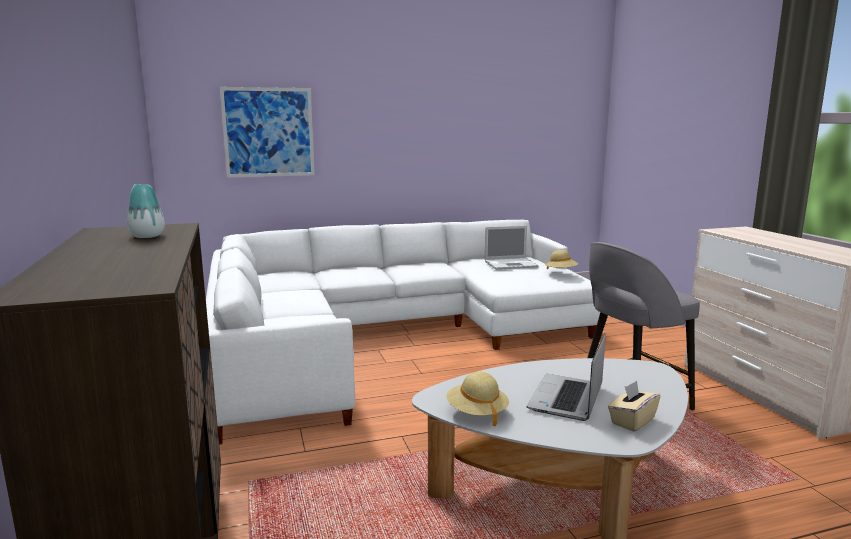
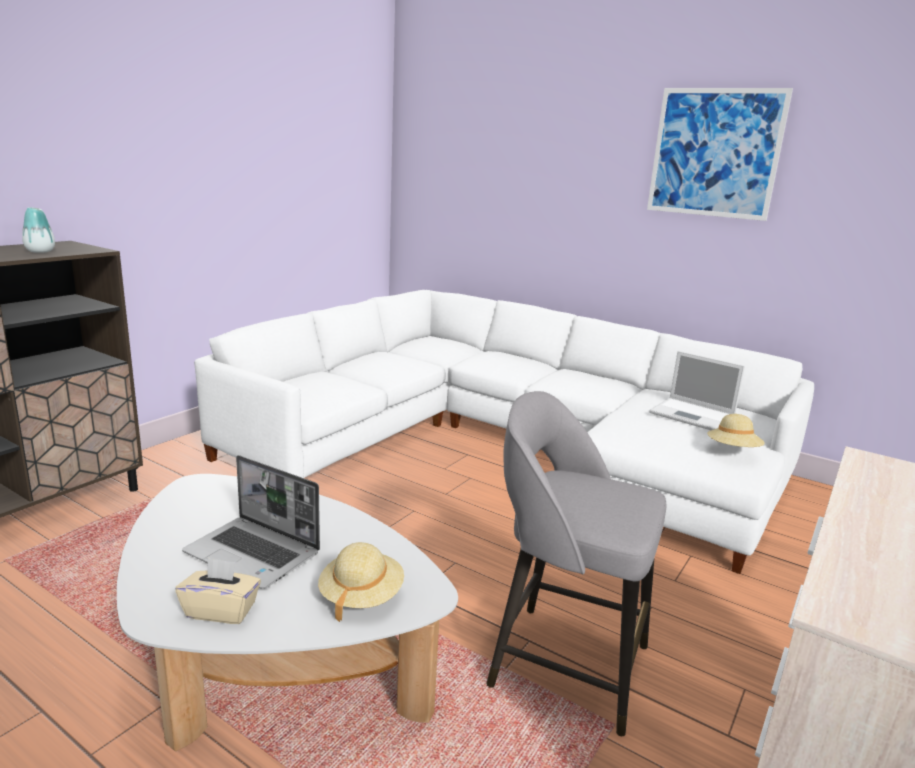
camera: 50 degrees right, 5 degrees up
picture [220,87,315,178] -> picture moved to [647,88,793,221]
beige hat [446,372,509,426] -> beige hat moved to [318,542,404,622]
laptop [527,333,606,421] -> laptop turned 135 degrees counterclockwise [182,455,320,589]

